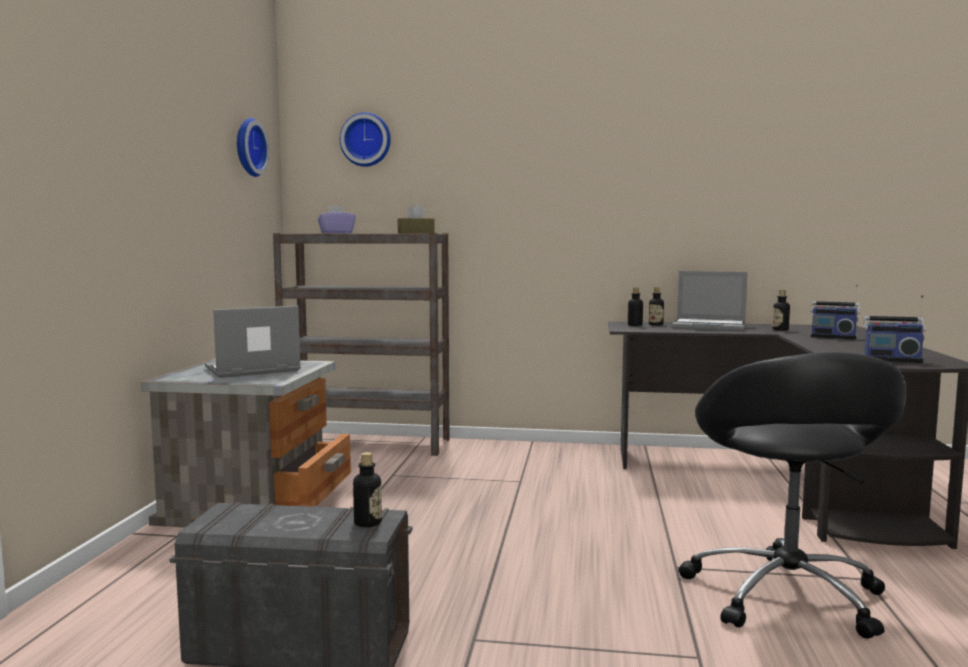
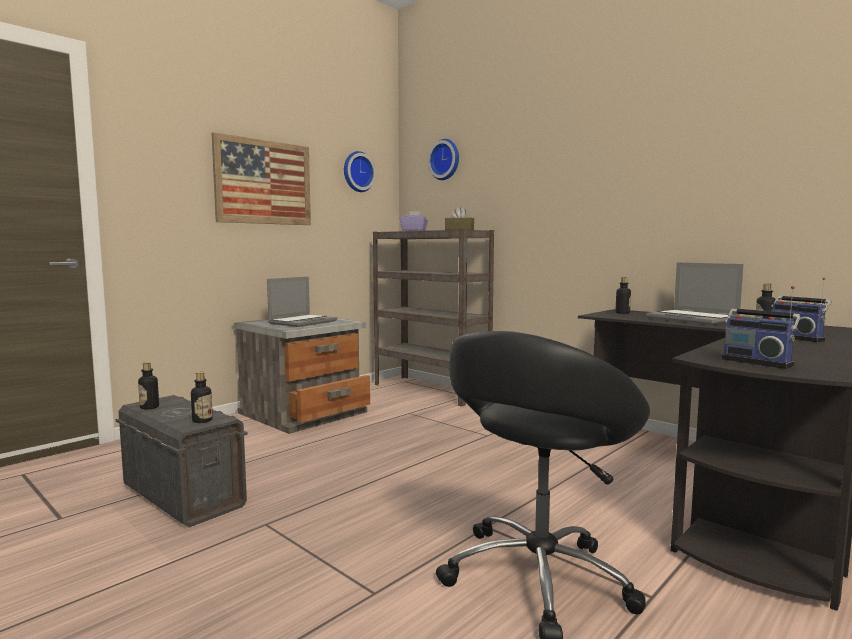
camera: 35 degrees right, 0 degrees up
laptop [205,306,301,378] -> laptop turned 120 degrees clockwise [267,277,337,327]
bottle [649,287,664,326] -> bottle moved to [138,362,159,409]
none -> picture [212,132,311,225]

